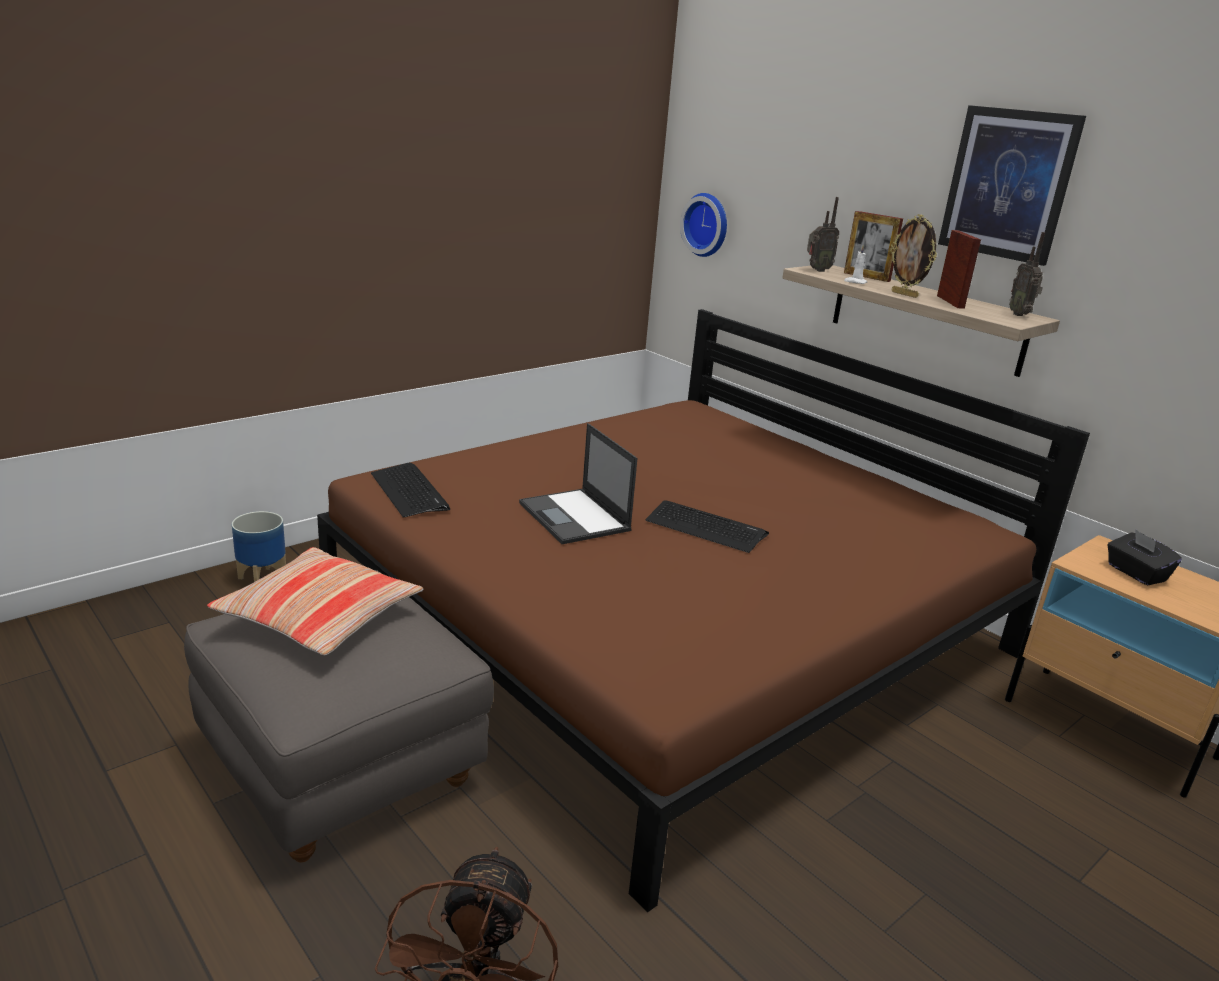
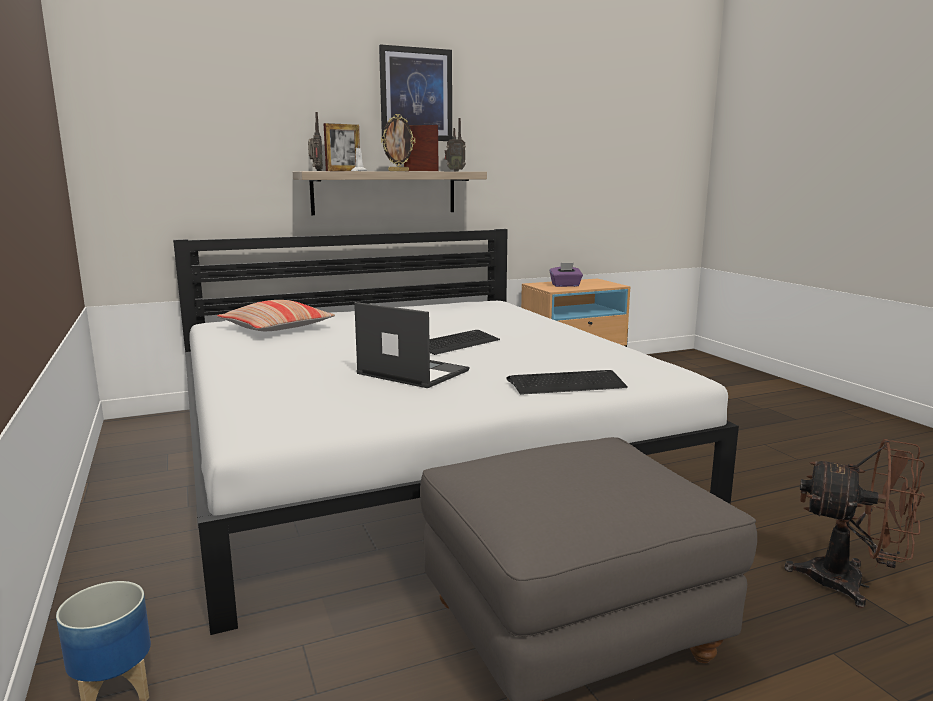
camera: 70 degrees left, 10 degrees down
pillow [207,547,424,655] -> pillow moved to [217,300,335,331]
brown bed [317,309,1090,912] -> white bed [173,229,739,635]
keyboard [371,463,450,518] -> keyboard moved to [506,370,628,395]
laptop [519,423,638,544] -> laptop turned 135 degrees counterclockwise [354,302,469,388]
wall clock [680,193,727,257] -> none
black tissue box [1108,529,1182,586] -> purple tissue box [550,263,583,287]

